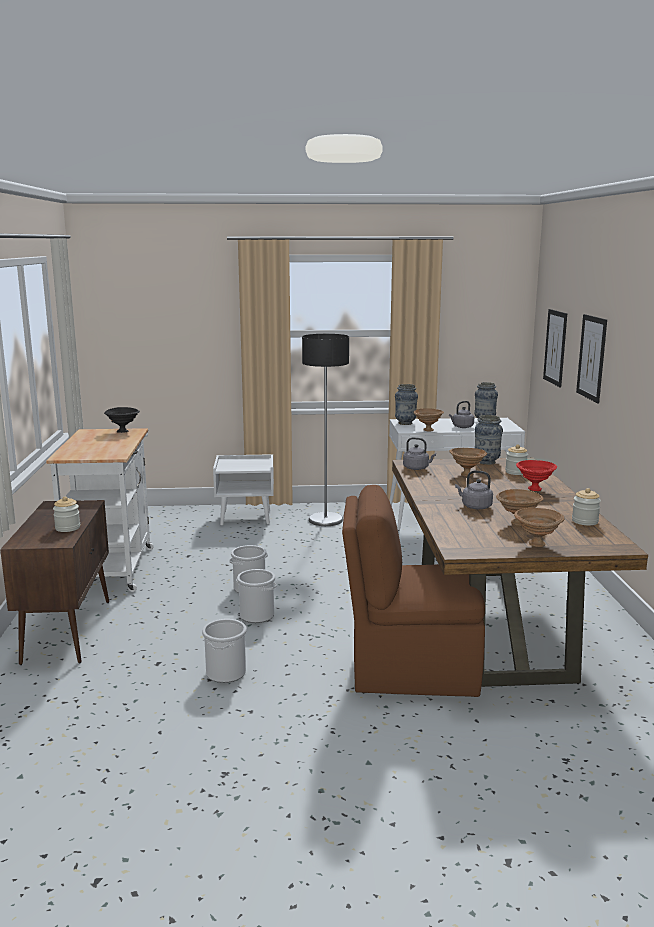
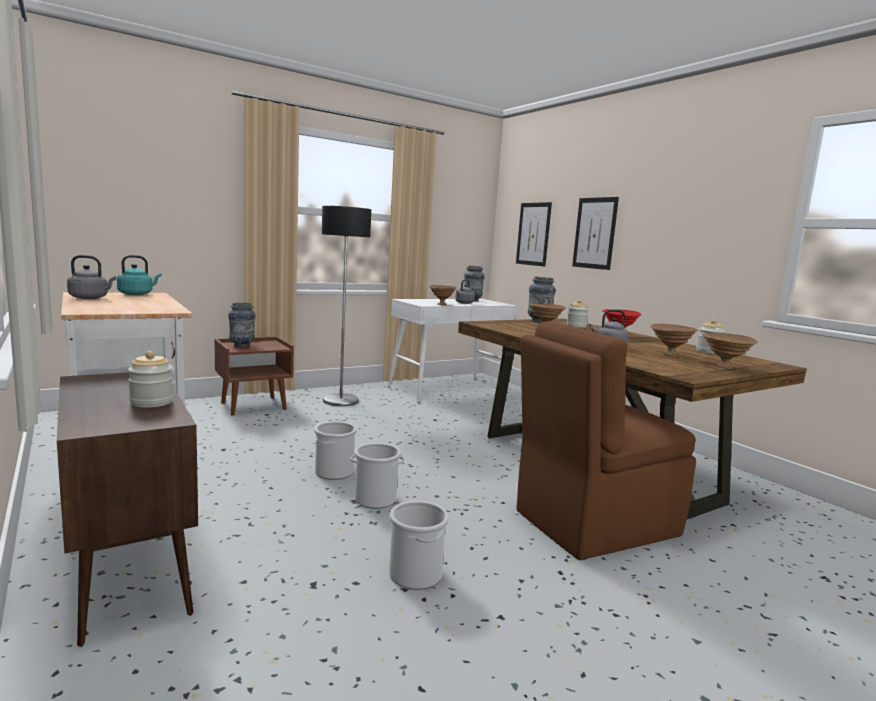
camera: 30 degrees left, 5 degrees down
black bowl [104,407,140,433] -> turquoise kettle [117,255,162,295]
white nightstand [213,454,274,525] -> brown nightstand [215,337,294,415]
vase [395,384,418,425] -> vase moved to [228,302,256,347]
grey kettle [403,437,436,470] -> grey kettle moved to [67,255,116,299]

